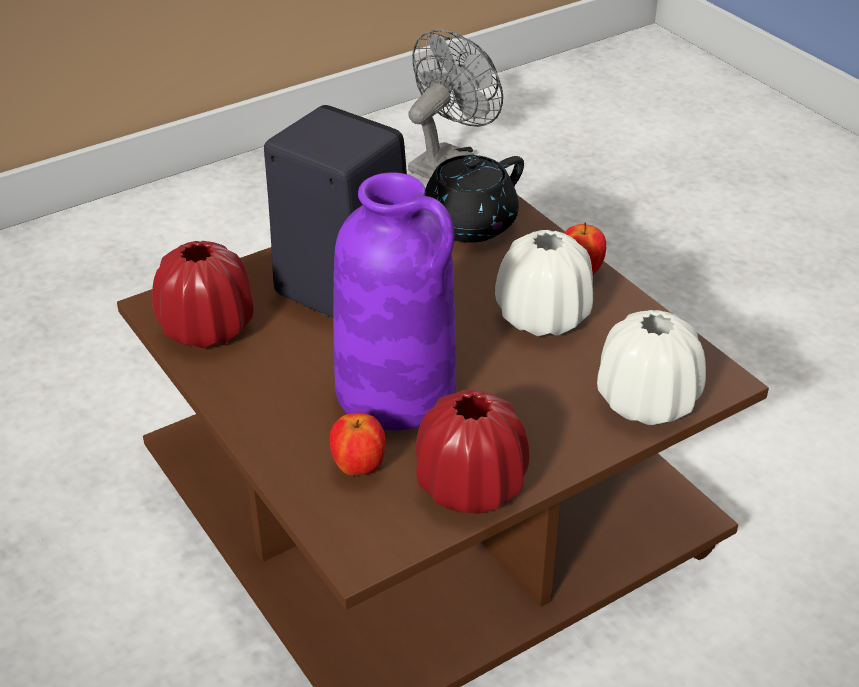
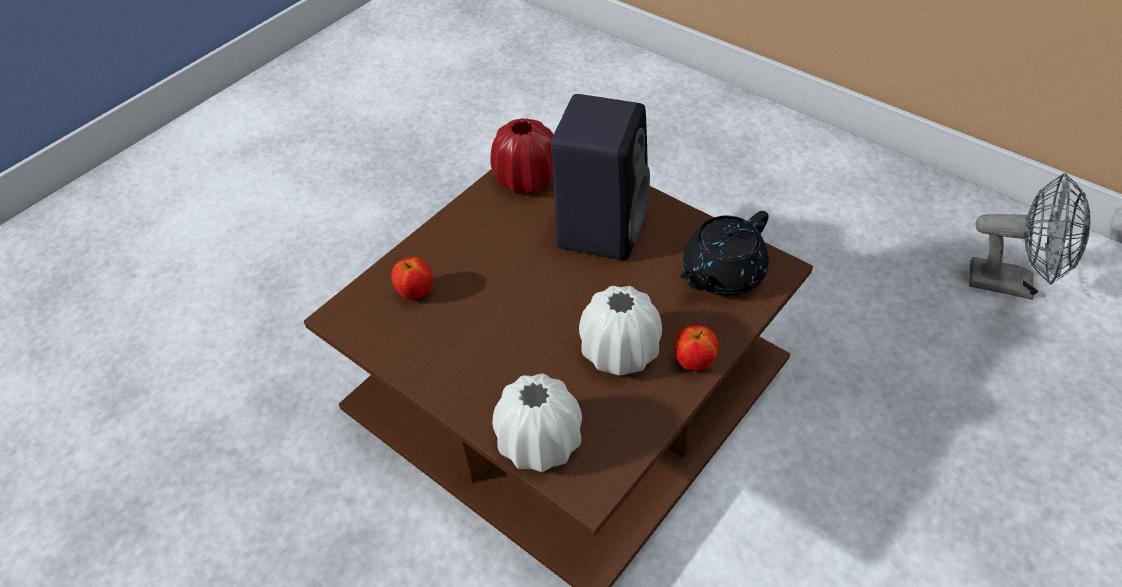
camera: 75 degrees right, 10 degrees up
purple vase [333,172,456,431] -> none
red vase [416,390,530,514] -> none
black teapot [425,155,524,243] -> black teapot turned 75 degrees counterclockwise [680,211,769,296]

